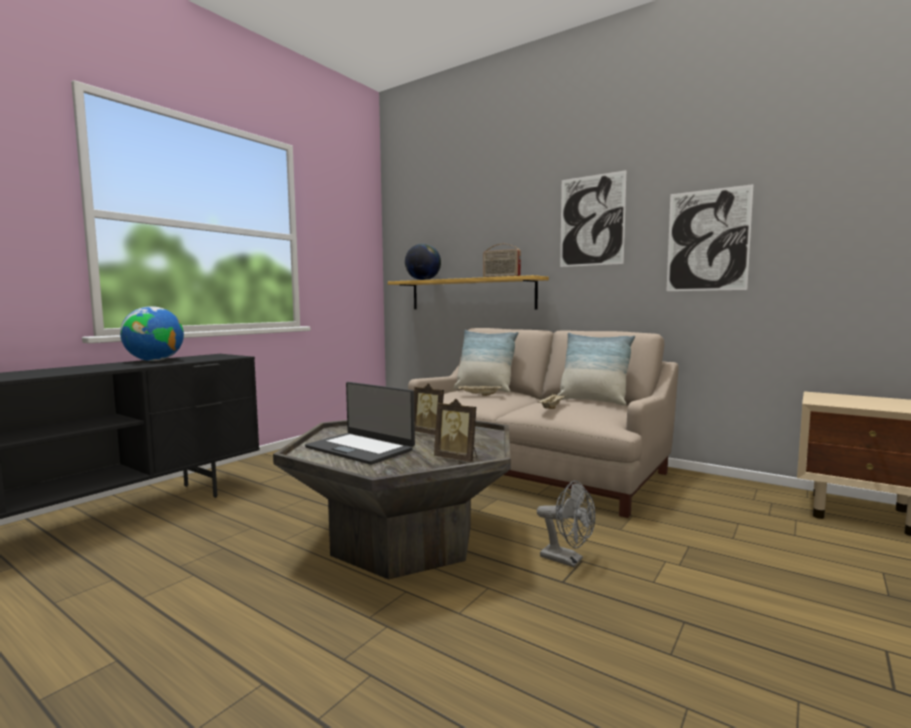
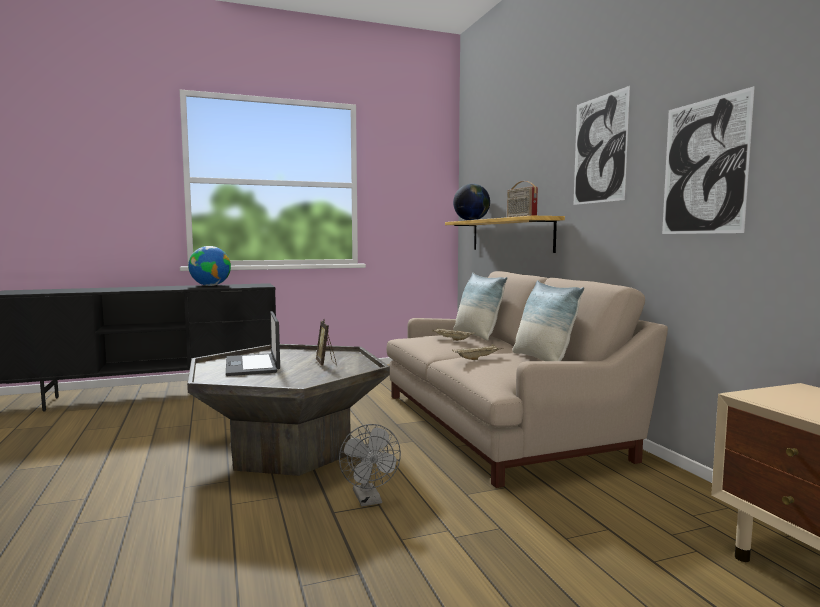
camera: 35 degrees right, 0 degrees up
picture frame [434,399,477,462] -> none

